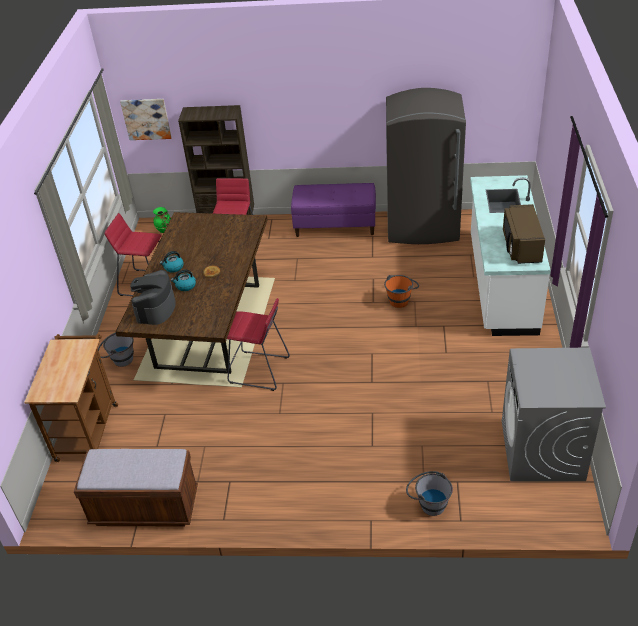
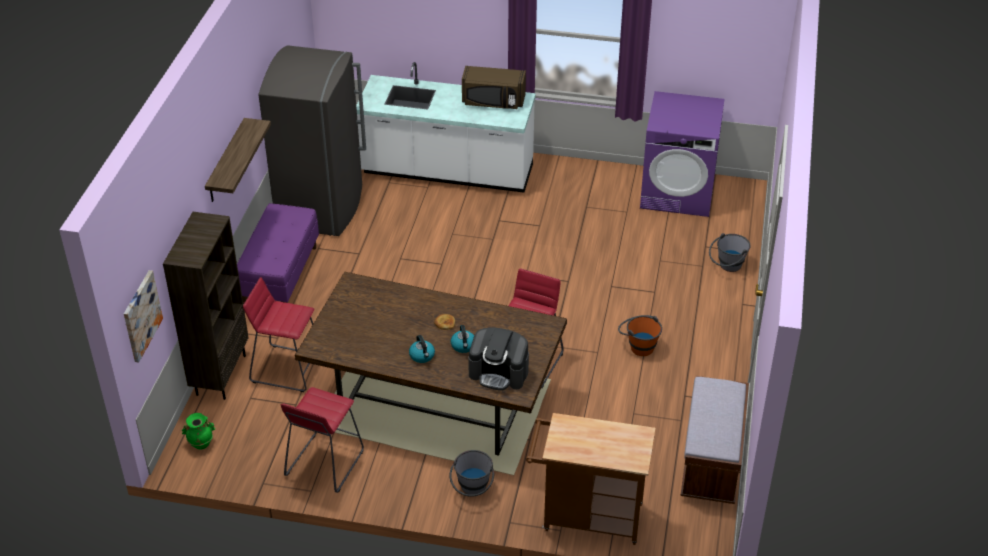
camera: 85 degrees left, 0 degrees up
orange bucket [384,275,419,308] -> orange bucket moved to [618,315,662,356]
grey washing machine [502,347,606,481] -> purple washing machine [640,91,724,217]
none -> shelf [205,118,271,202]

